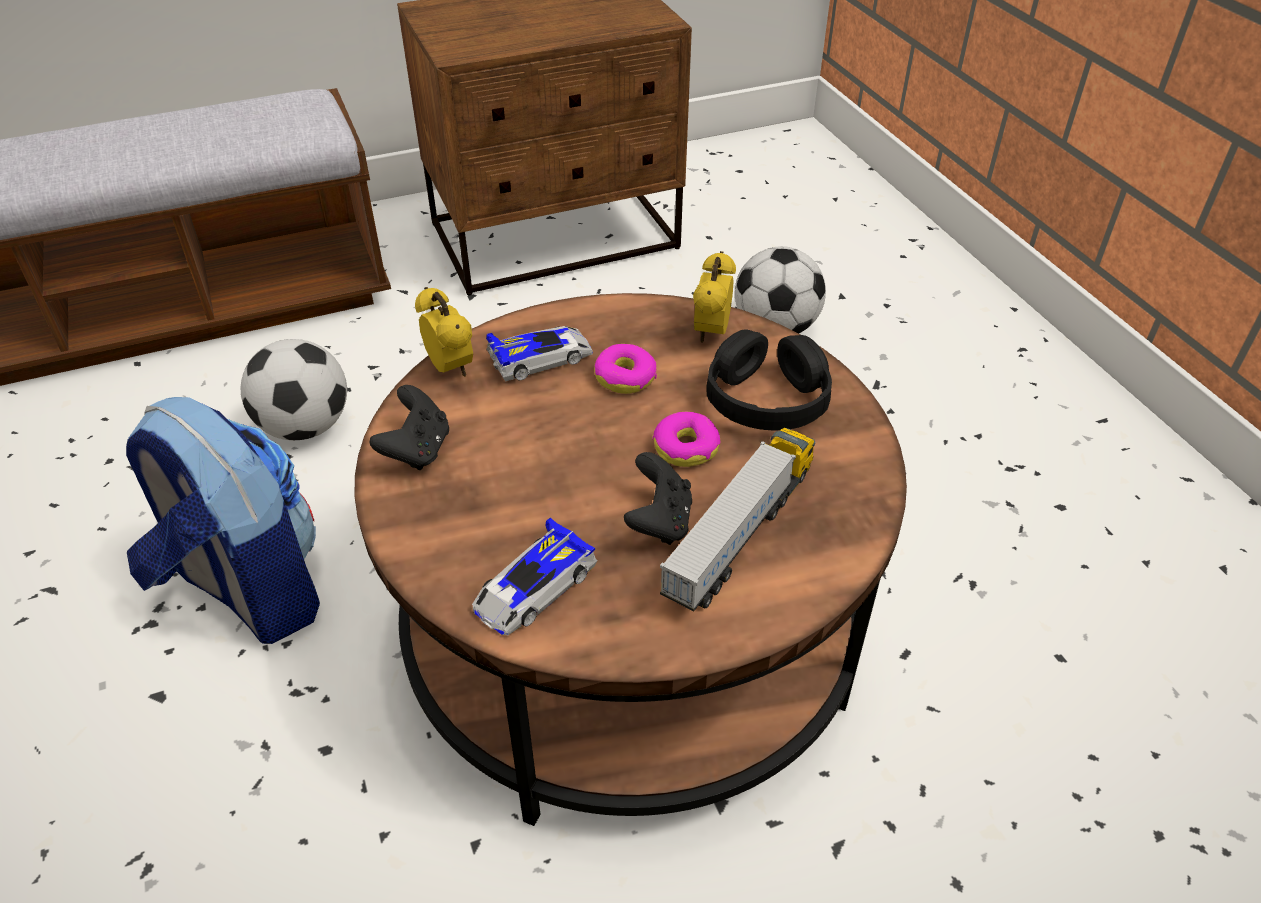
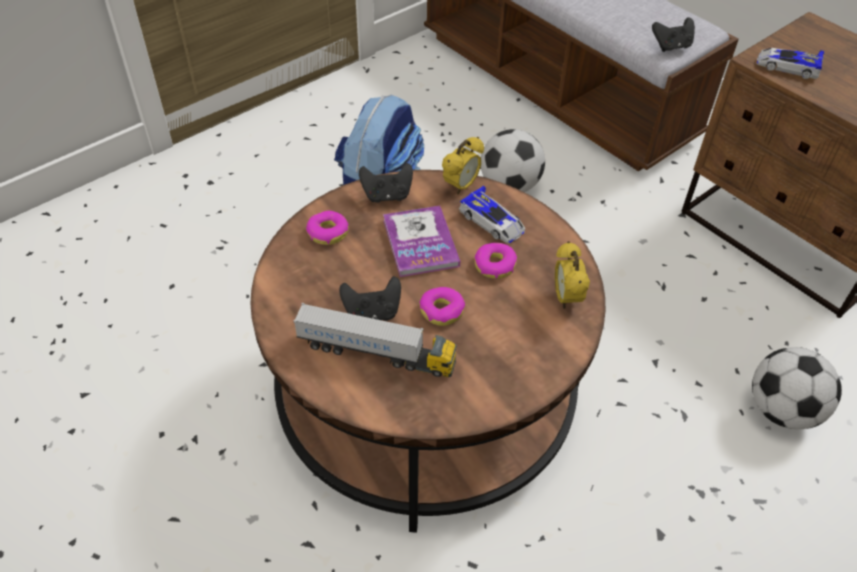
camera: 70 degrees right, 5 degrees up
toy car [472,517,598,635] -> toy car moved to [757,48,824,79]
alarm clock [693,251,736,343] -> alarm clock turned 90 degrees counterclockwise [555,241,590,309]
black headphones [706,329,832,430] -> none
none -> donut [306,211,349,245]
none -> book [383,206,460,277]
none -> black game controller [652,17,695,52]

